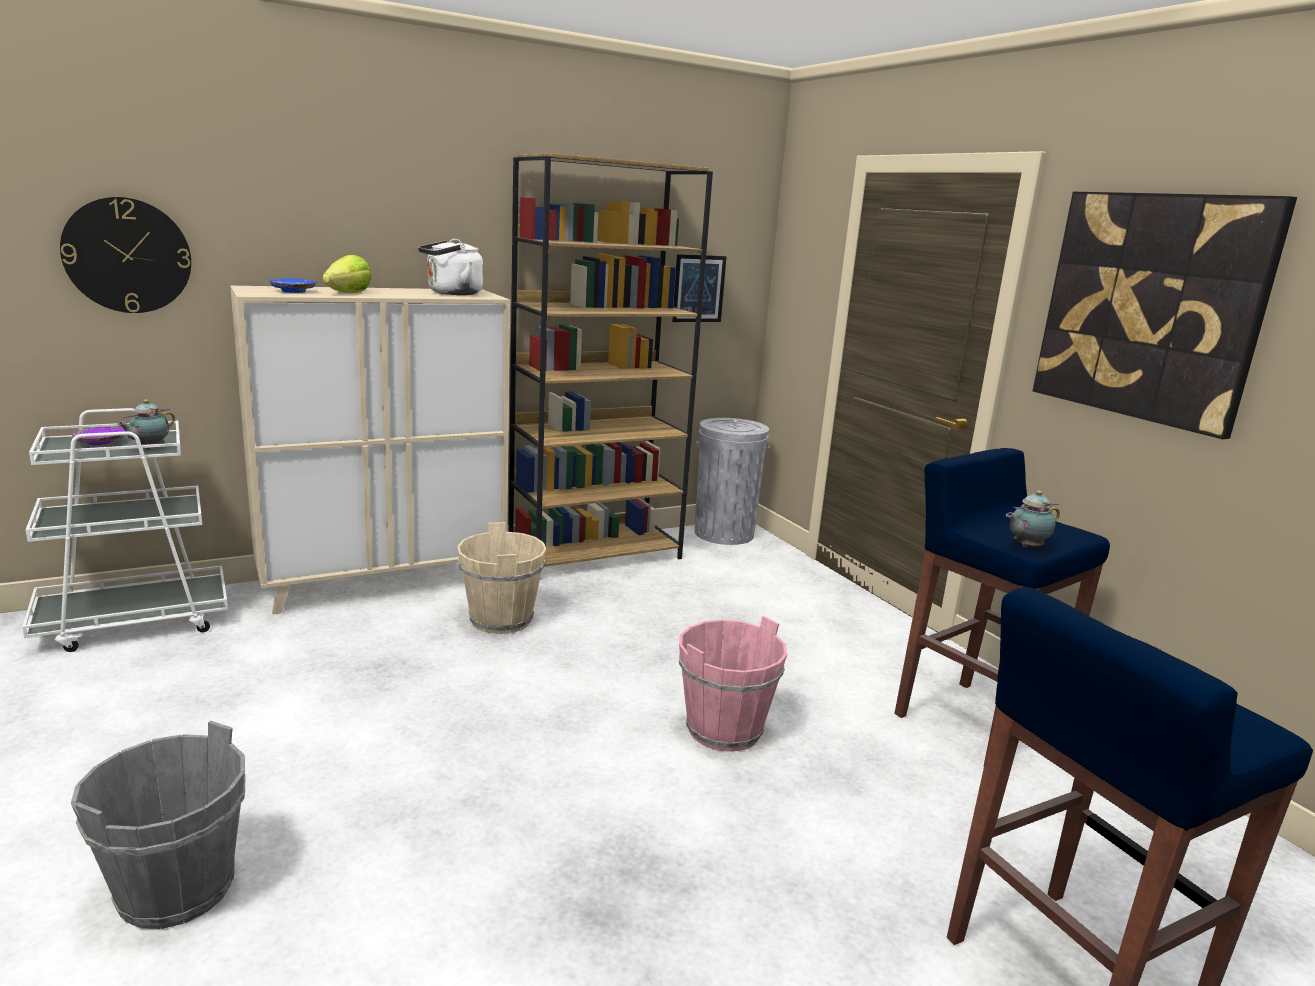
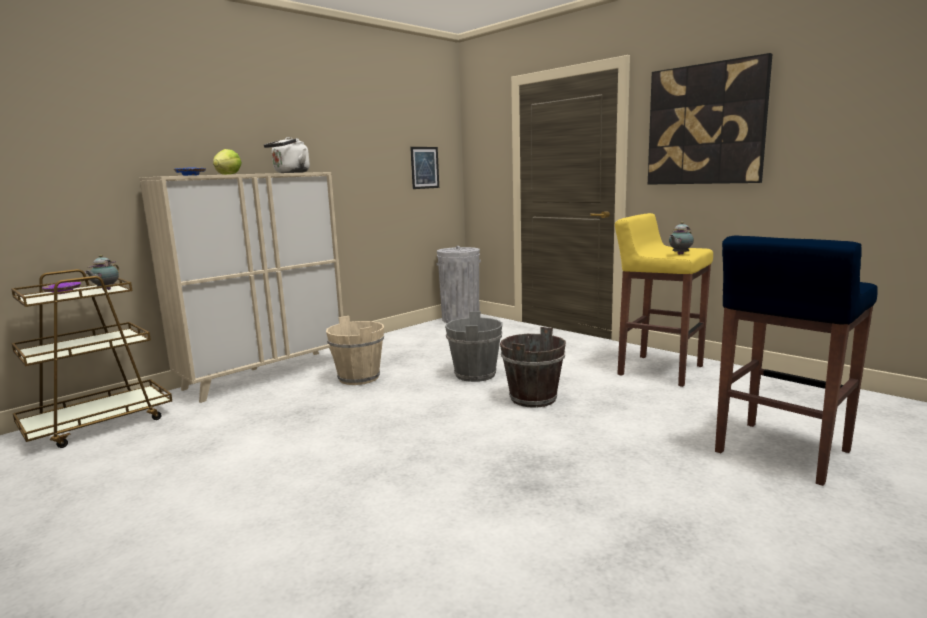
camera: 15 degrees left, 5 degrees down
white cart [22,408,228,652] -> brown cart [11,269,172,448]
wall clock [60,197,191,313] -> none
grey bucket [71,721,246,929] -> grey bucket moved to [445,311,502,382]
brown bookcase [509,153,713,567] -> none
pink bucket [679,616,787,752] -> brown bucket [500,327,566,408]
blue stool [894,448,1110,764] -> yellow stool [615,213,713,387]

